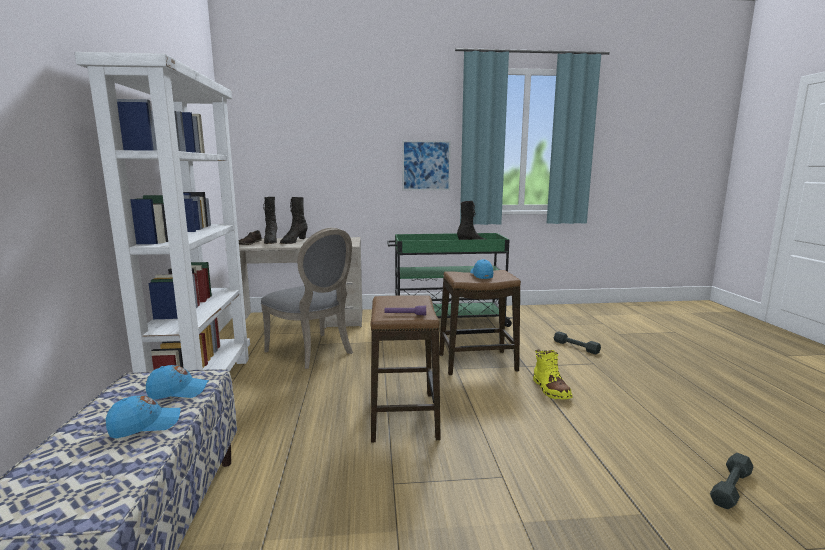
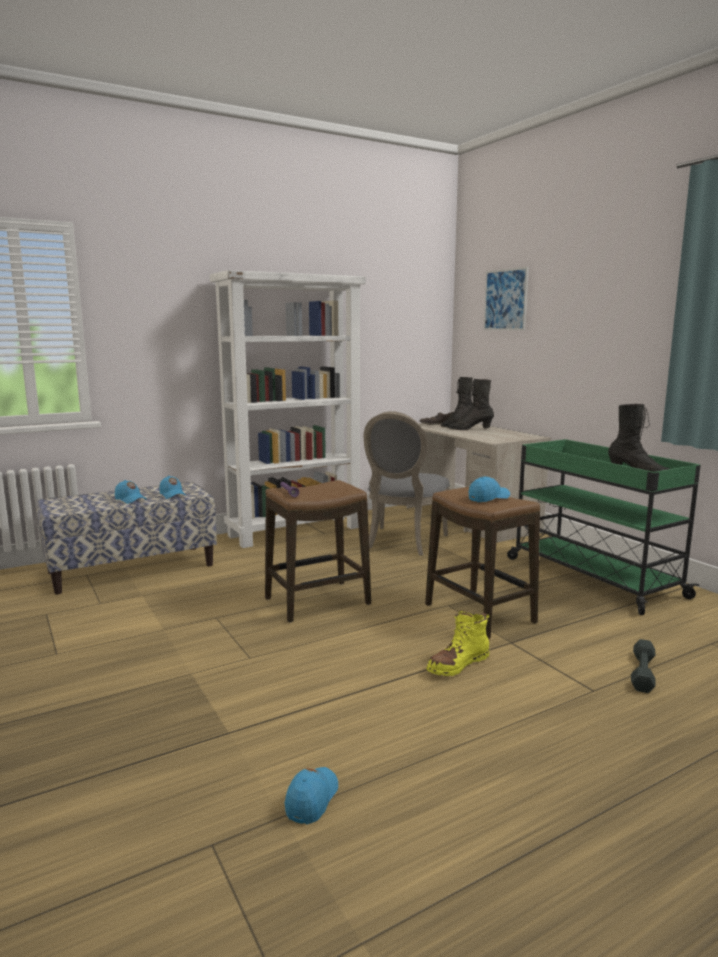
camera: 65 degrees right, 0 degrees up
picture [402,140,451,190] -> picture moved to [483,267,529,330]
grey dumbbell [710,453,753,509] -> blue cap [285,767,338,824]

